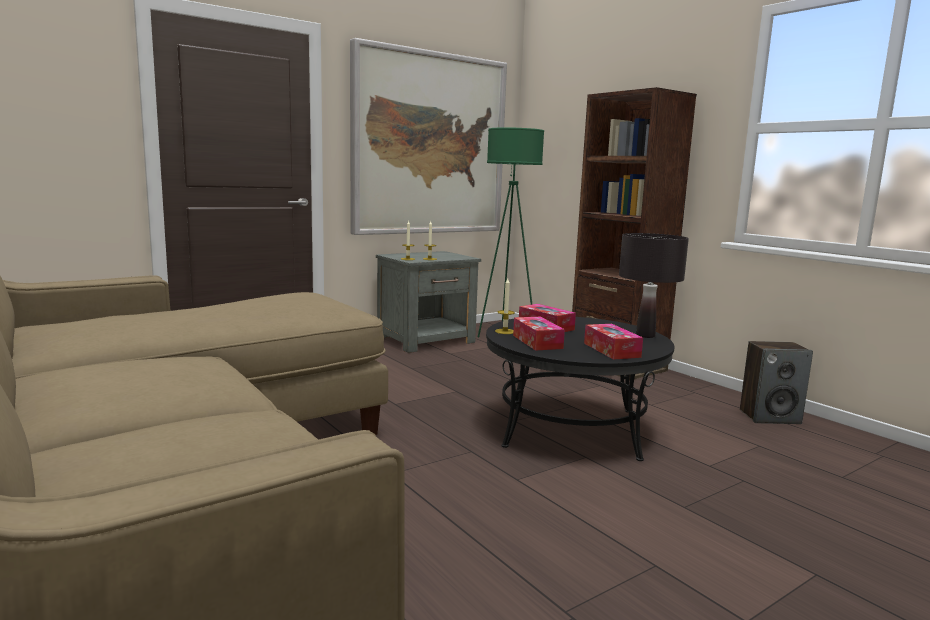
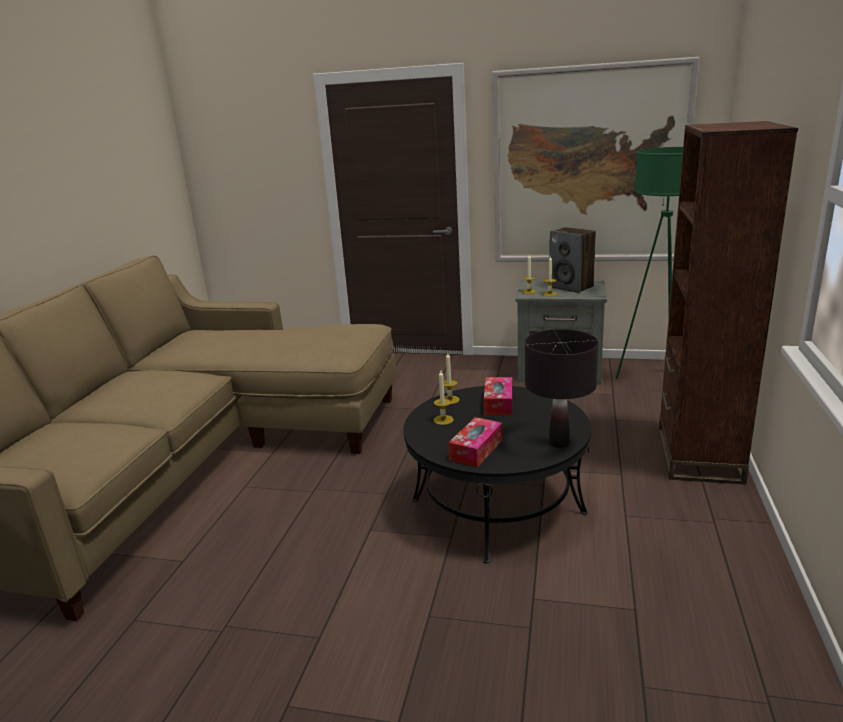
camera: 50 degrees right, 10 degrees up
tissue box [513,317,565,351] -> candle [433,371,454,425]
speaker [740,341,813,424] -> speaker moved to [549,227,596,293]

